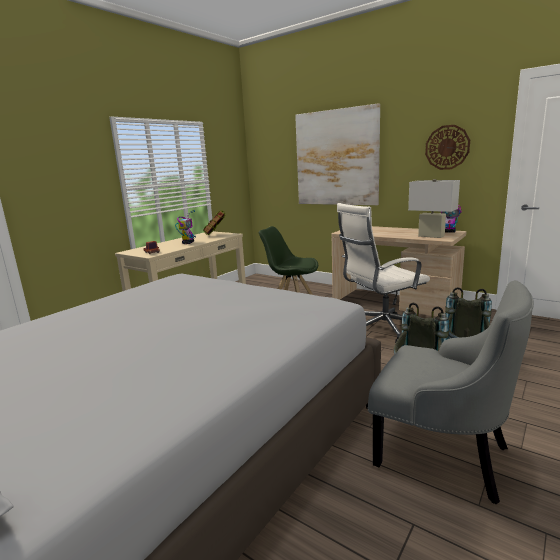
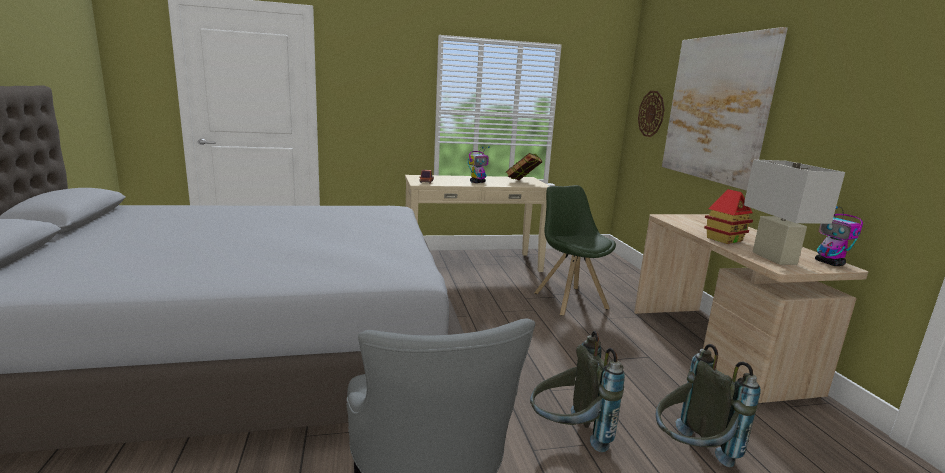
camera: 40 degrees right, 0 degrees up
white office chair [337,203,430,343] -> none
wall clock [425,125,470,170] -> wall clock moved to [638,91,665,137]
none -> toy house [704,189,753,244]

